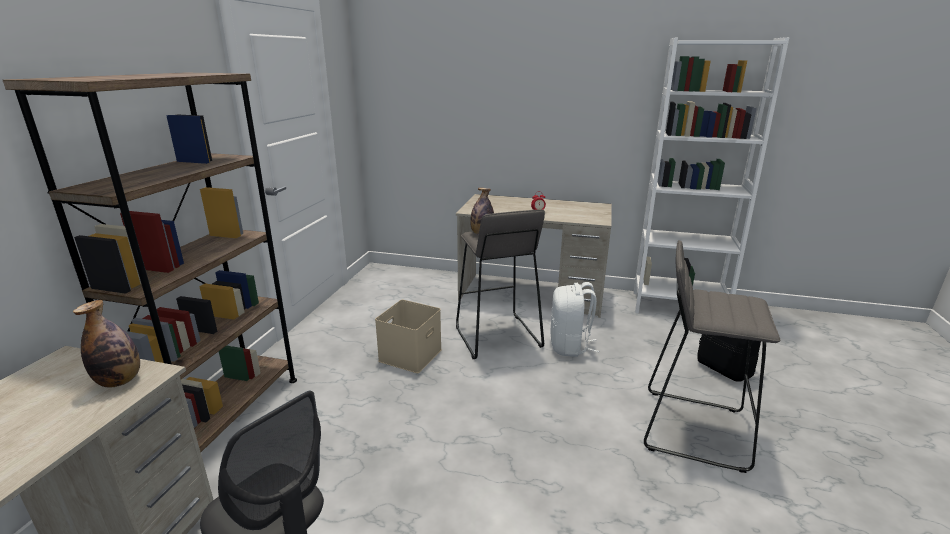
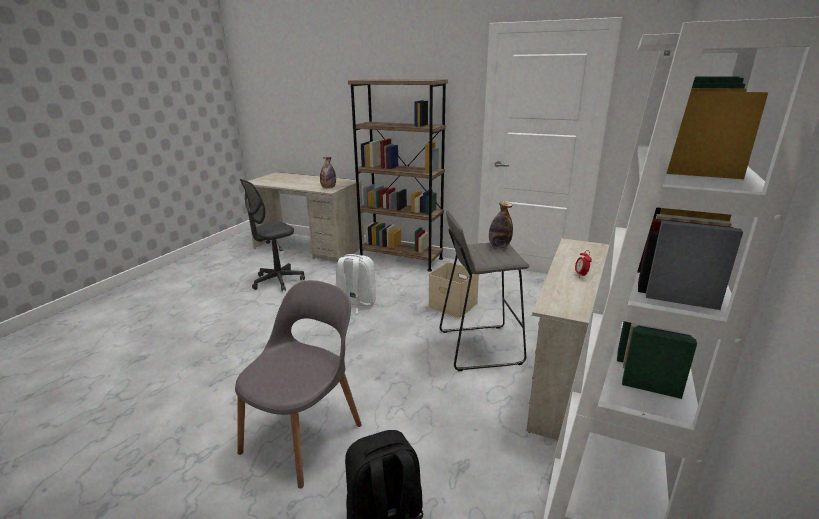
camera: 100 degrees right, 0 degrees up
white backpack [550,282,599,357] -> white backpack moved to [336,254,376,314]
grey stool [644,240,781,473] -> grey chair [235,280,362,489]

